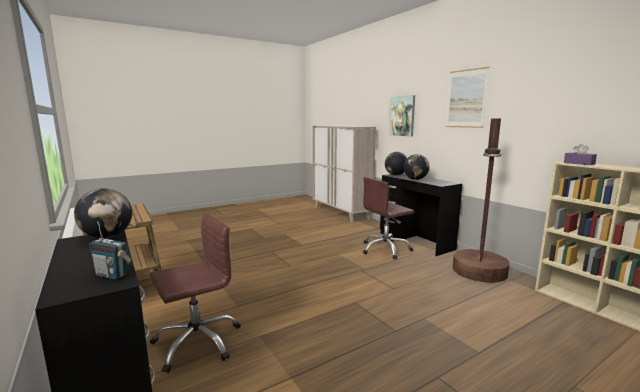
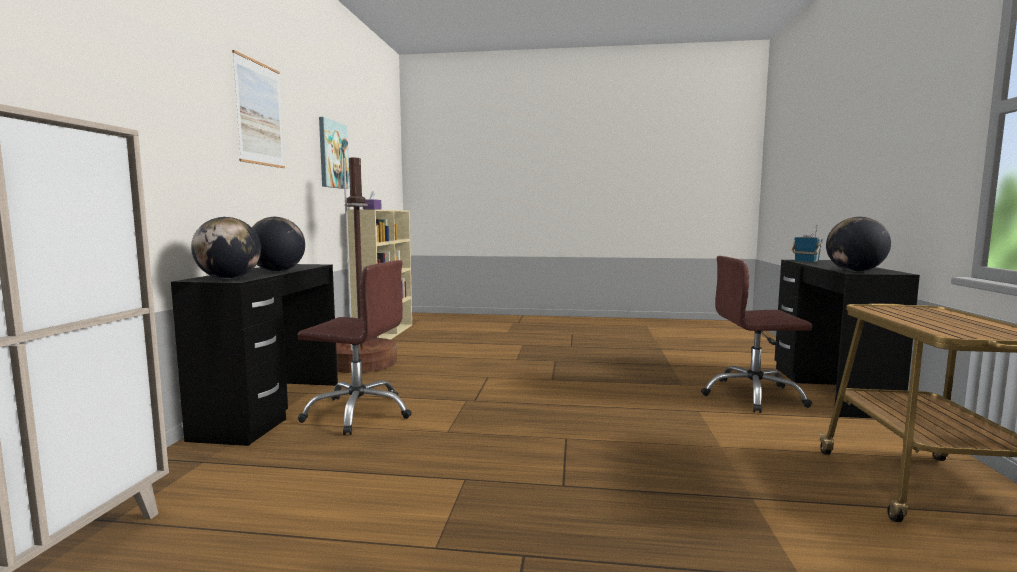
camera: 140 degrees left, 5 degrees down
picture [389,95,415,136] -> picture moved to [319,117,350,189]

